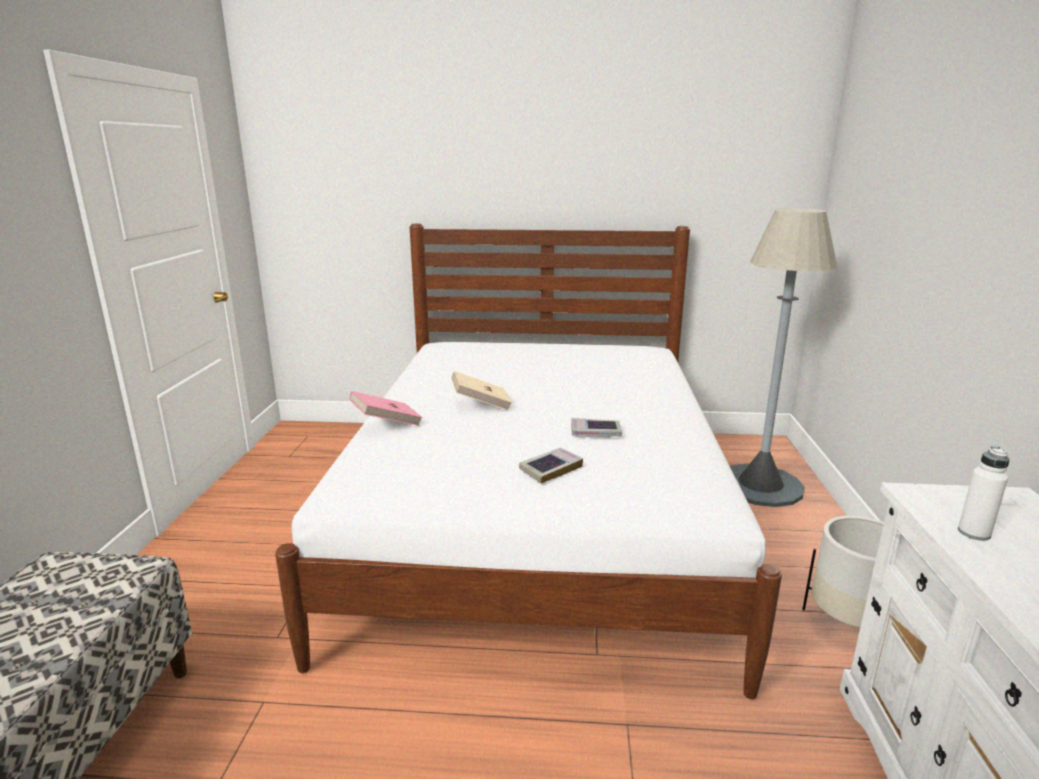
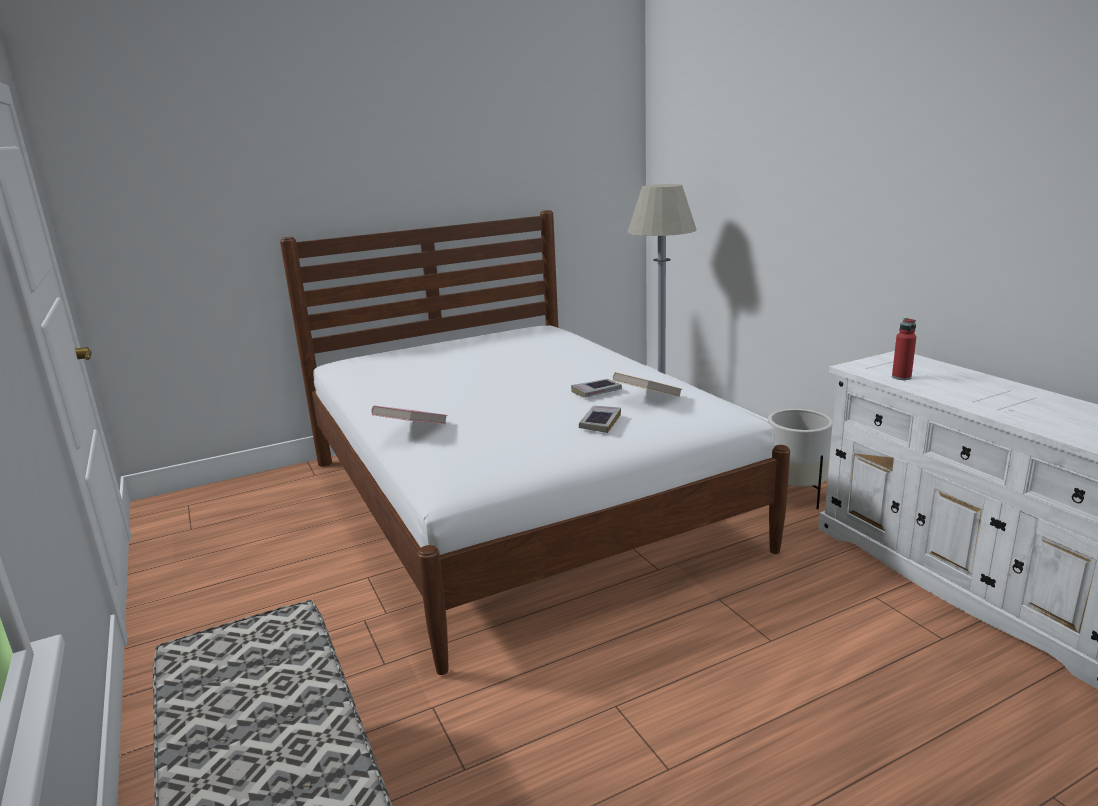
camera: 30 degrees left, 0 degrees up
beige book [451,371,512,411] -> beige book moved to [613,372,681,397]
white bottle [958,446,1010,541] -> red bottle [892,318,916,380]

